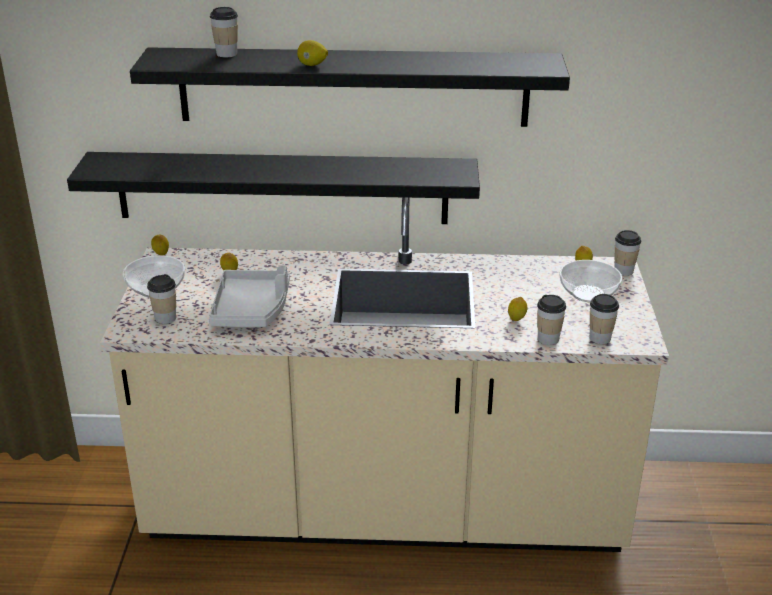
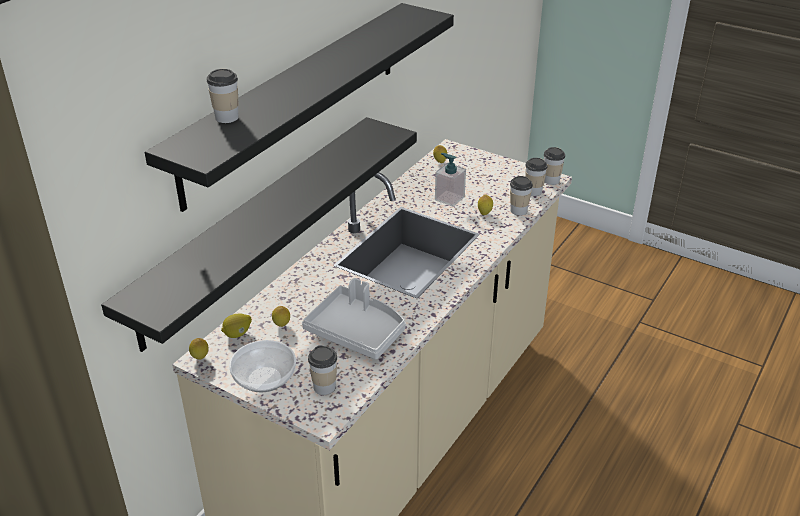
camera: 60 degrees left, 5 degrees up
lemon [297,40,328,66] -> lemon moved to [221,313,252,338]
bowl [560,260,622,302] -> none
cup [614,230,641,276] -> cup moved to [544,147,565,185]
none -> soap dispenser [435,153,466,207]

